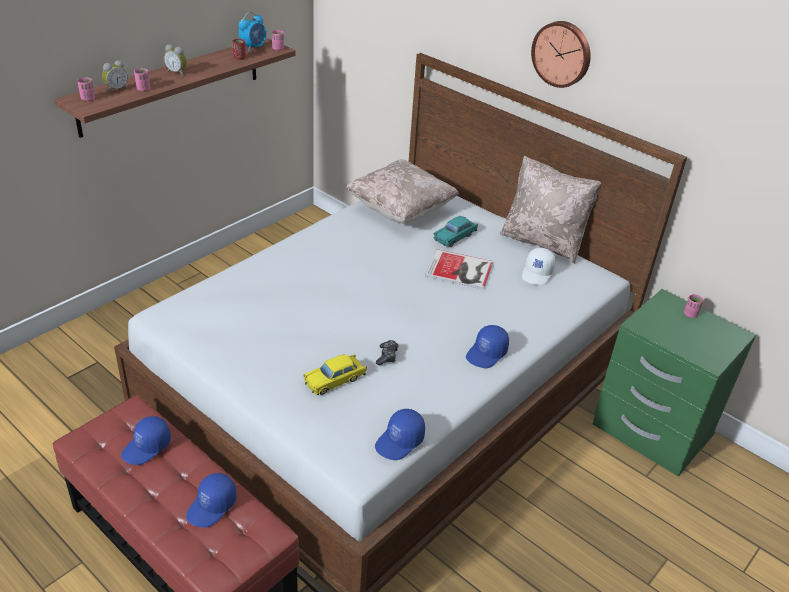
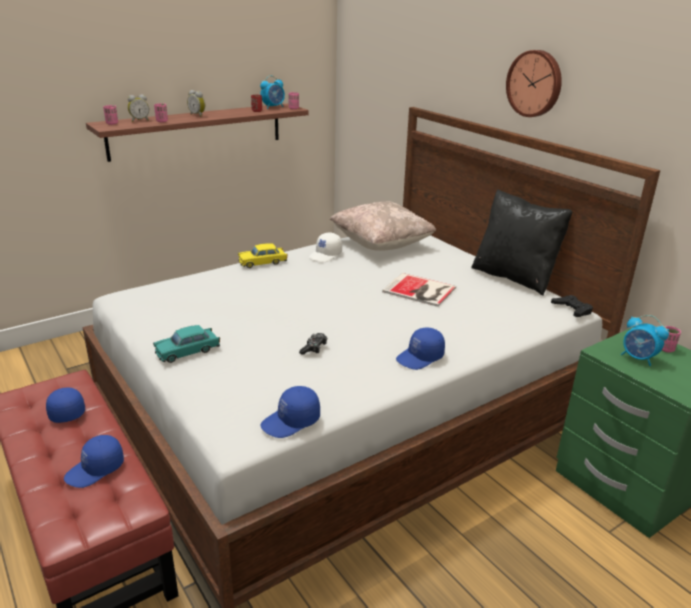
camera: 15 degrees right, 10 degrees down
blue cap [121,416,171,465] -> blue cap turned 105 degrees clockwise [46,387,85,423]
yellow toy car [304,354,367,395] -> yellow toy car moved to [238,243,287,268]
turquoise toy car [434,216,478,247] -> turquoise toy car moved to [153,325,220,363]
beige pillow [500,156,601,264] -> black pillow [471,189,572,296]
white cap [522,248,555,285] -> white cap moved to [309,233,342,262]
none -> black game controller [551,295,593,317]
none -> alarm clock [621,315,669,366]

